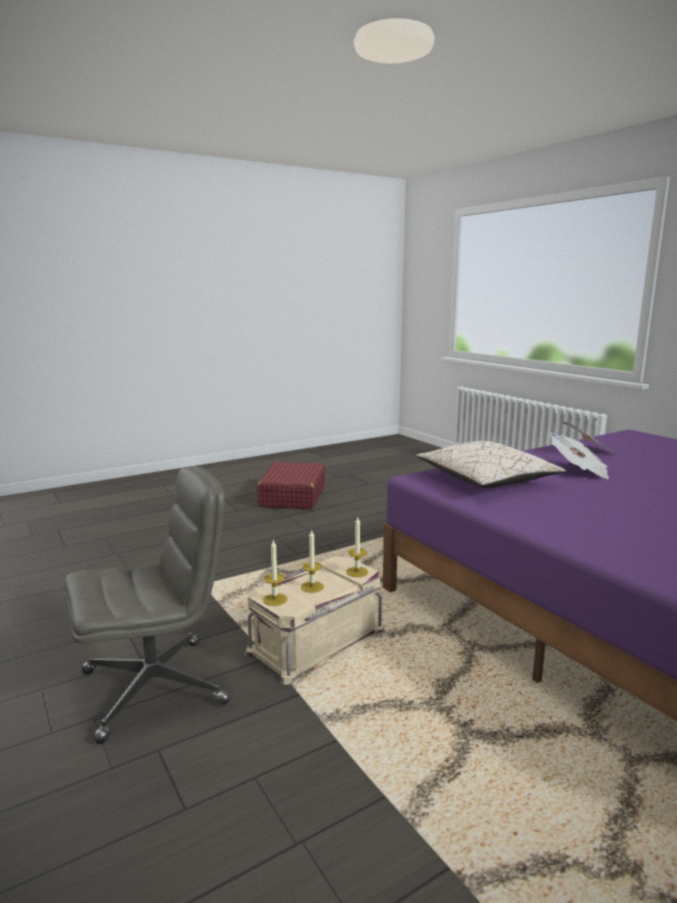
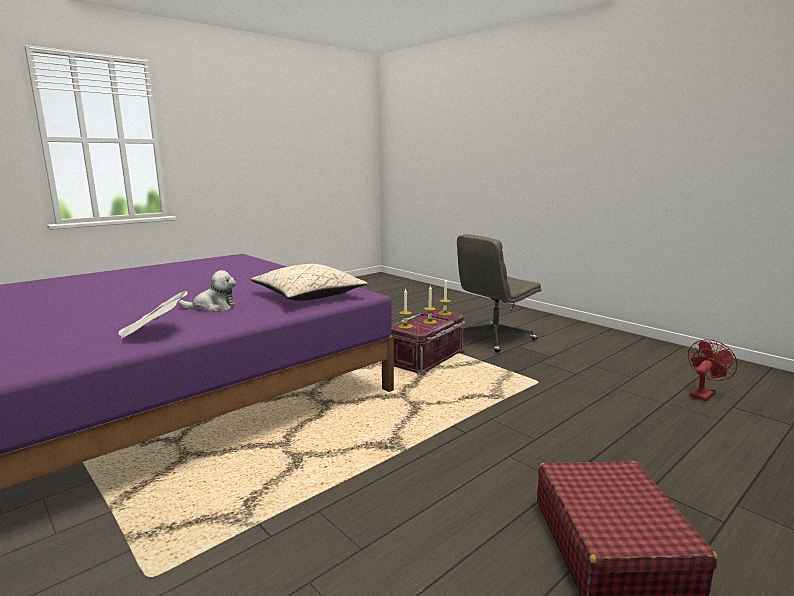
camera: 170 degrees right, 0 degrees up
beige storage box [245,557,384,684] -> red storage box [391,309,465,376]
newspaper [550,432,609,479] -> plush toy [178,270,236,312]
none -> red fan [688,339,738,401]

